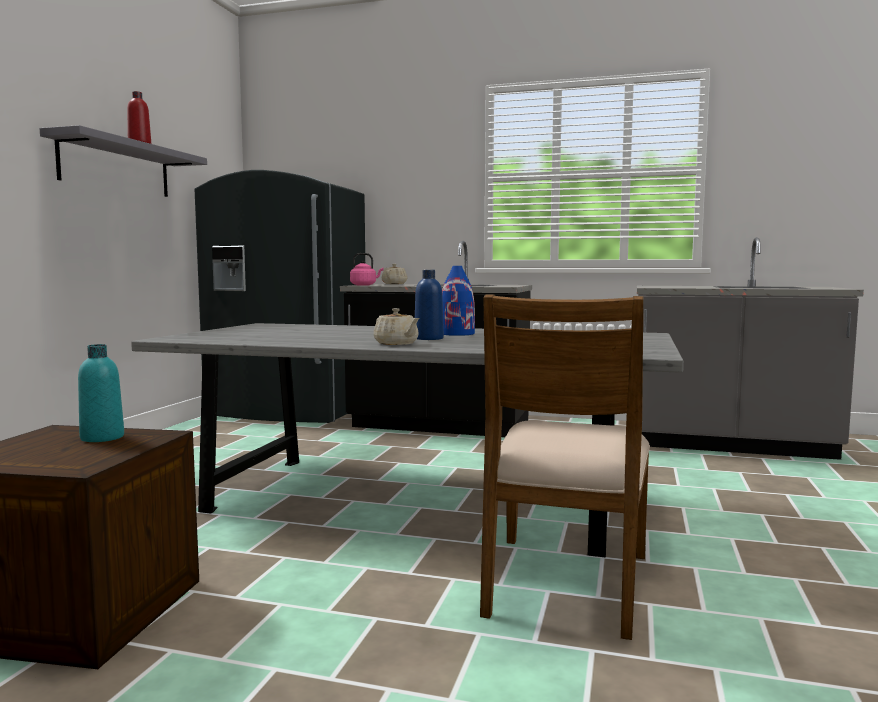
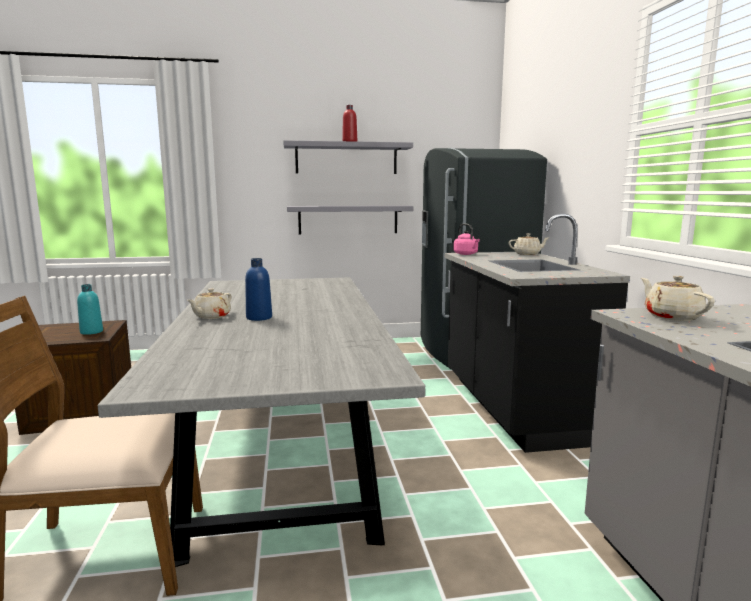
camera: 65 degrees right, 5 degrees up
blue vase [442,266,475,336] -> none
none -> grey shelf [287,205,414,235]
none -> beige teapot [641,276,715,321]

